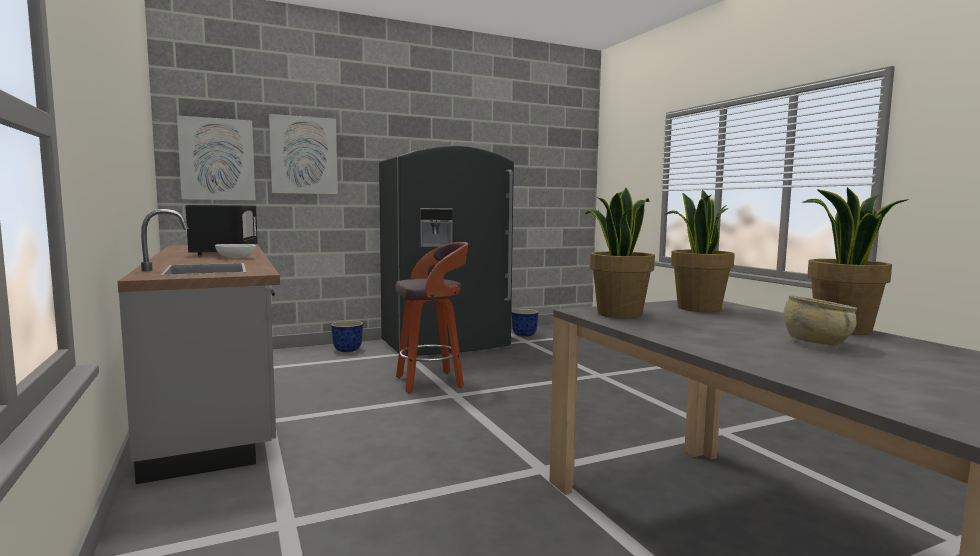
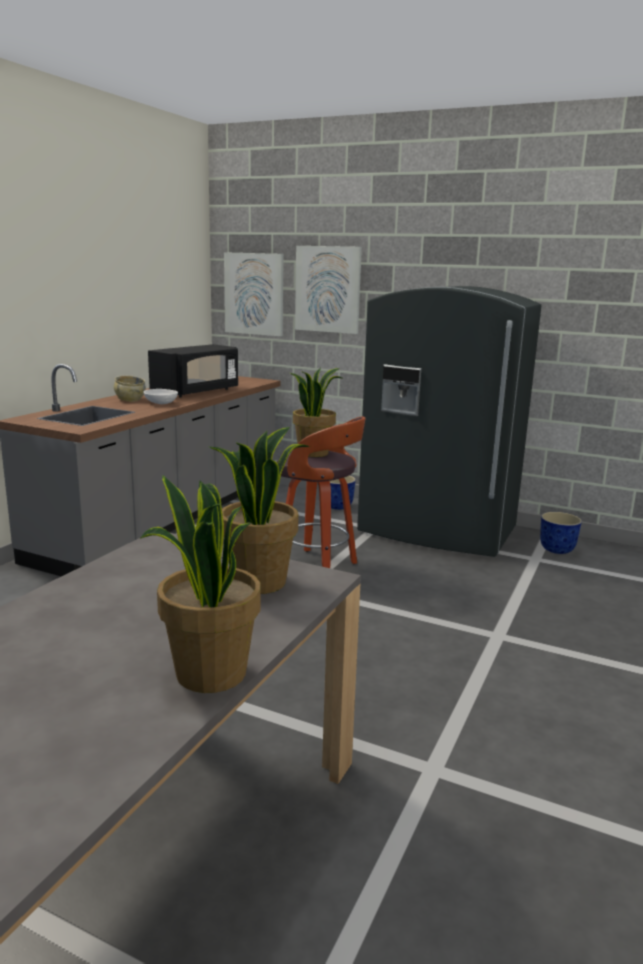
camera: 50 degrees right, 10 degrees up
potted plant [585,188,655,319] -> potted plant moved to [290,367,342,457]
beige bowl [783,295,858,346] -> beige bowl moved to [114,375,146,402]

